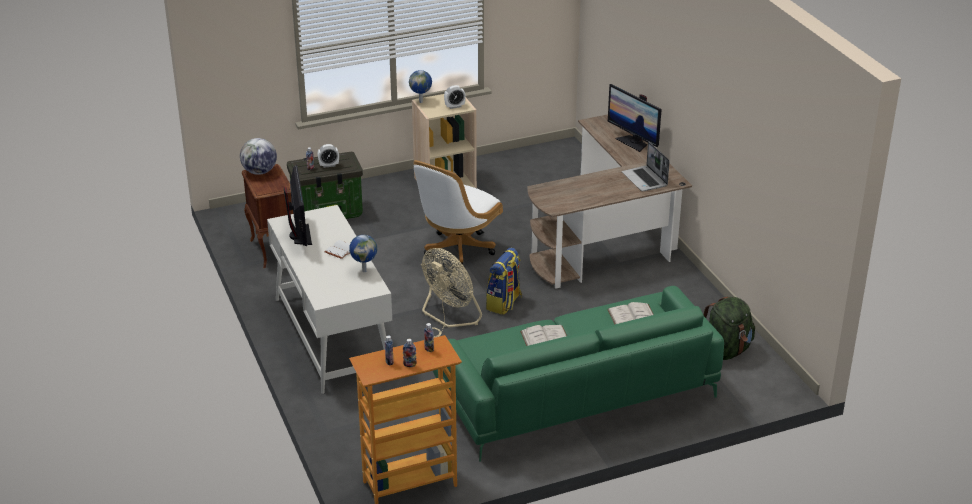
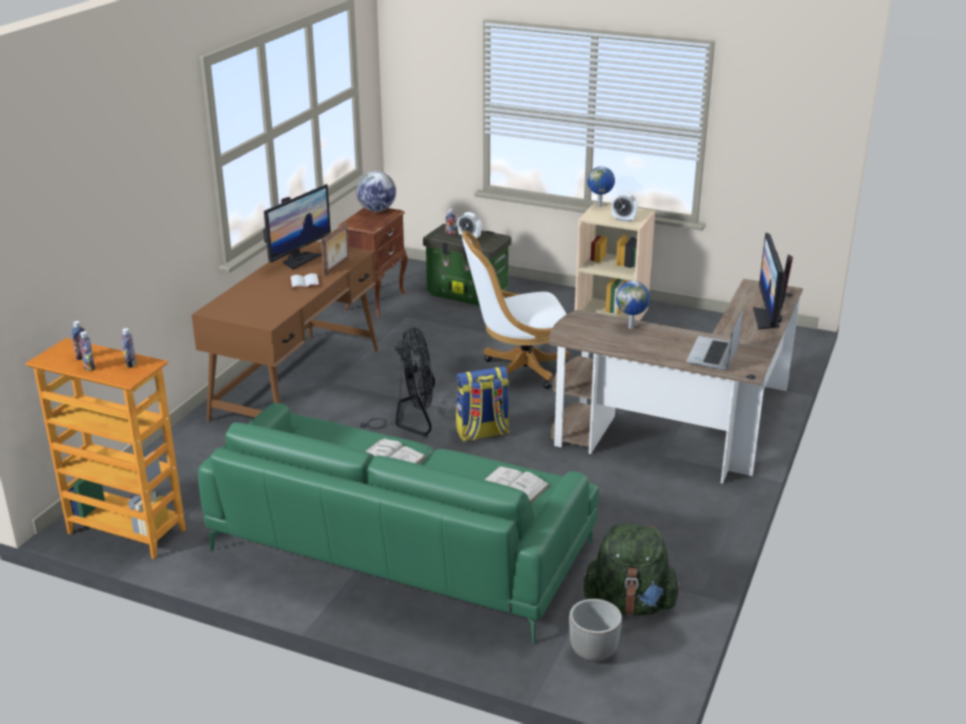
camera: 45 degrees right, 5 degrees down
white desk [267,205,392,394] -> brown desk [192,241,378,422]
globe [349,235,377,272] -> globe moved to [616,281,650,329]
beige fan [421,248,482,338] -> black fan [359,327,435,438]
none -> picture frame [321,222,349,276]
none -> planter [569,599,622,662]

